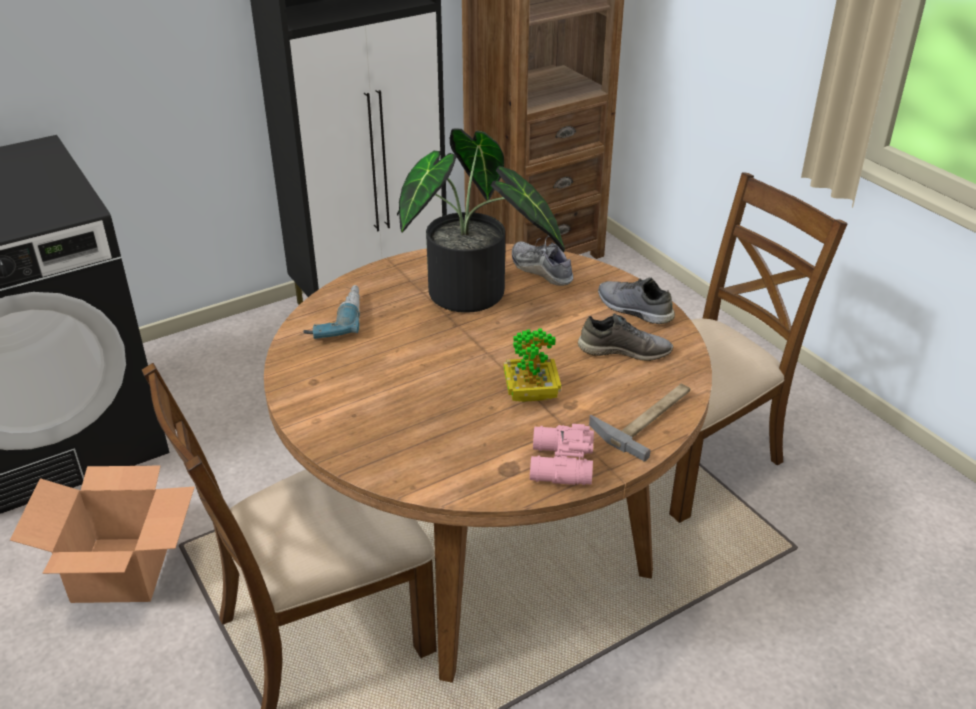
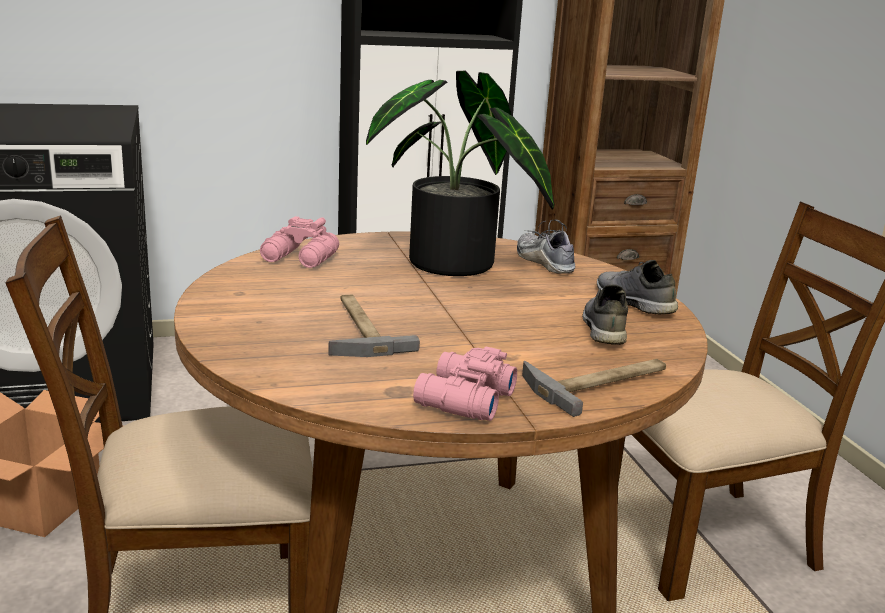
camera: 15 degrees right, 15 degrees down
power drill [303,285,360,339] -> pink binoculars [260,216,339,268]
potted plant [503,328,561,402] -> none
grey shoe [578,313,673,361] -> grey shoe turned 105 degrees counterclockwise [582,284,628,345]
none -> hammer [328,294,420,357]

